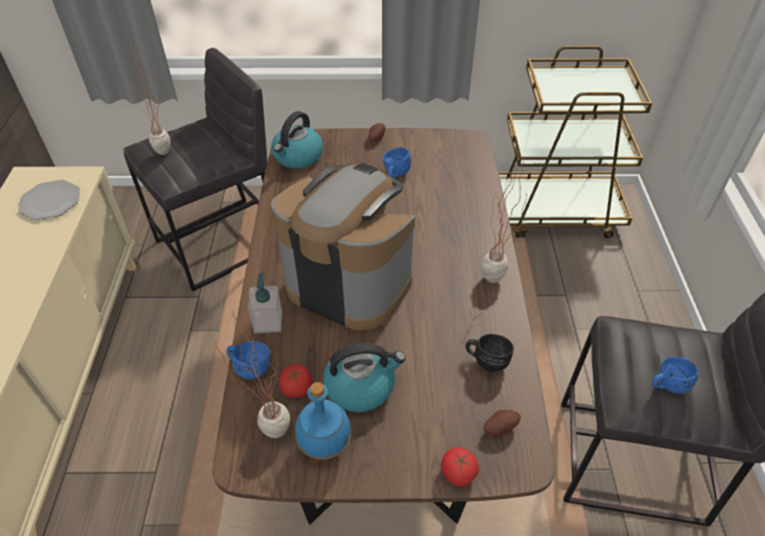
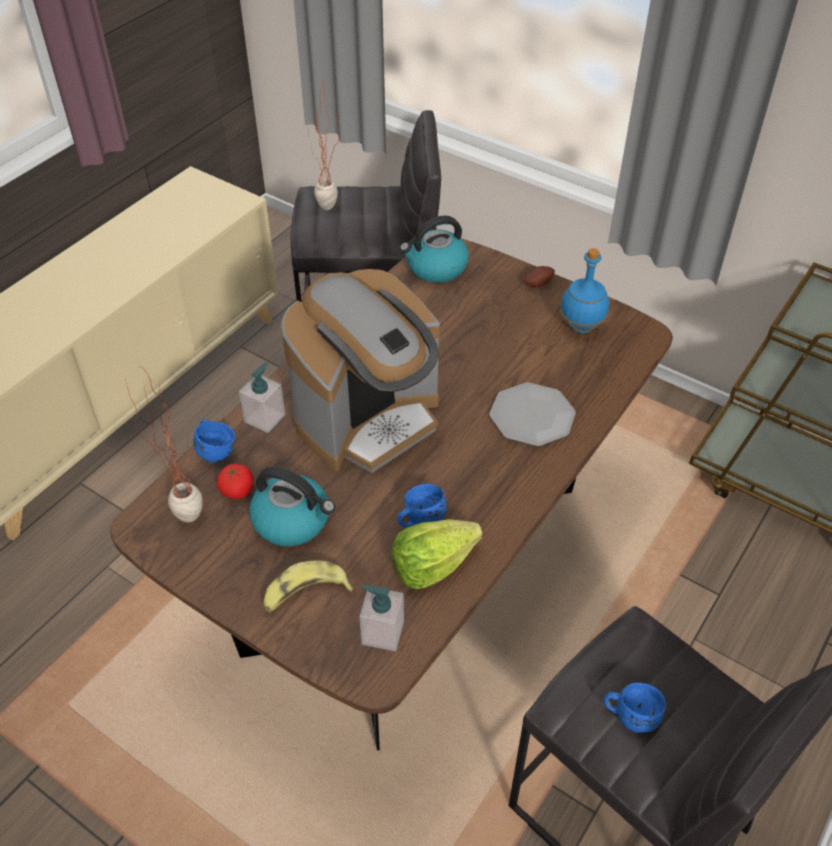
camera: 35 degrees right, 0 degrees up
plate [18,180,80,220] -> plate moved to [489,383,576,446]
coffee machine [271,163,415,330] -> coffee machine turned 75 degrees clockwise [281,269,440,473]
blue bottle [295,382,351,460] -> blue bottle moved to [560,248,609,333]
blue mug [382,147,411,178] -> blue mug moved to [397,484,447,527]
tomato [441,448,479,487] -> none
black mug [466,334,514,372] -> lettuce [392,519,482,589]
potted plant [482,156,527,283] -> none
potato [483,410,521,436] -> soap dispenser [359,585,404,651]
none -> banana [263,560,354,613]

